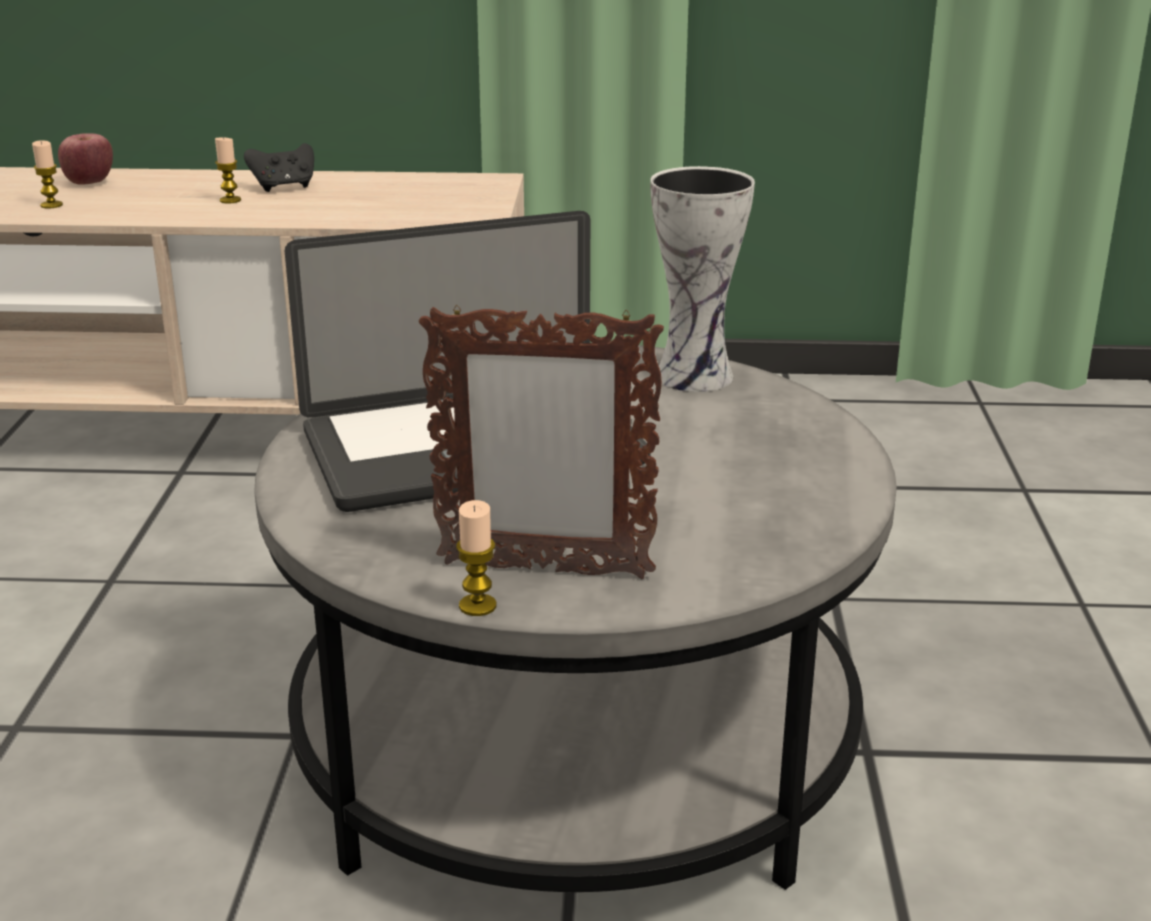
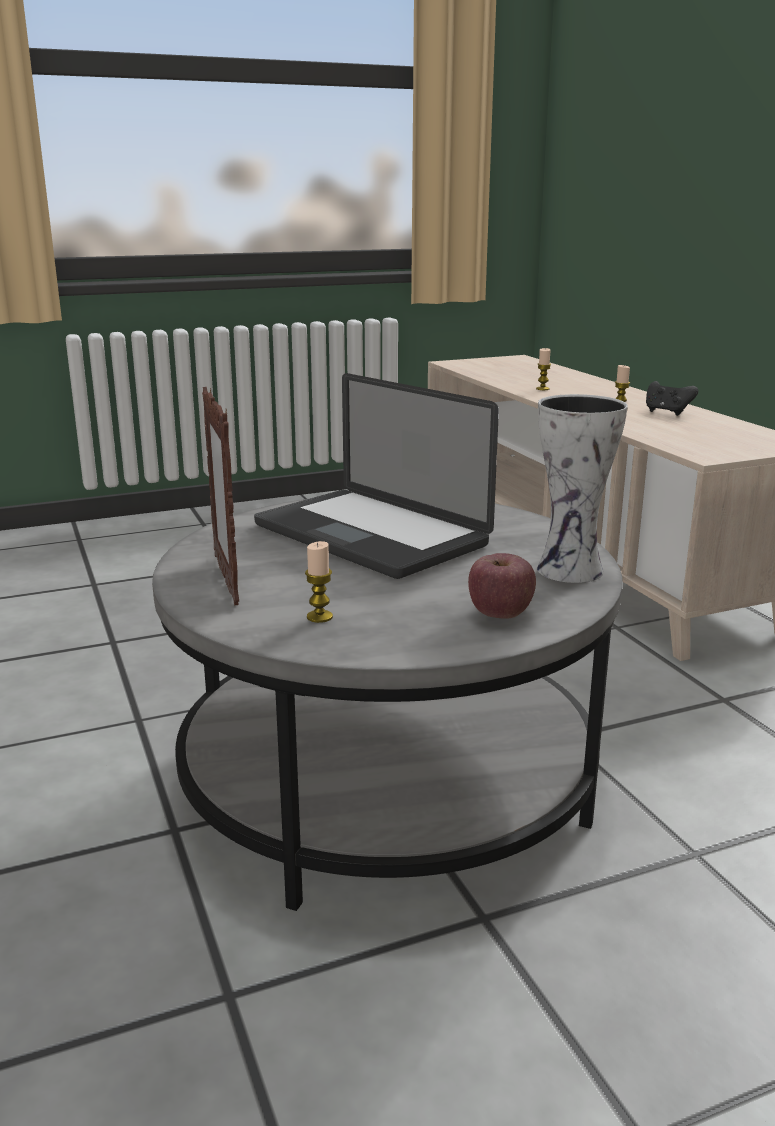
camera: 65 degrees right, 5 degrees down
apple [58,133,113,185] -> apple moved to [468,553,536,619]
candle [456,500,497,616] -> candle moved to [305,541,333,623]

